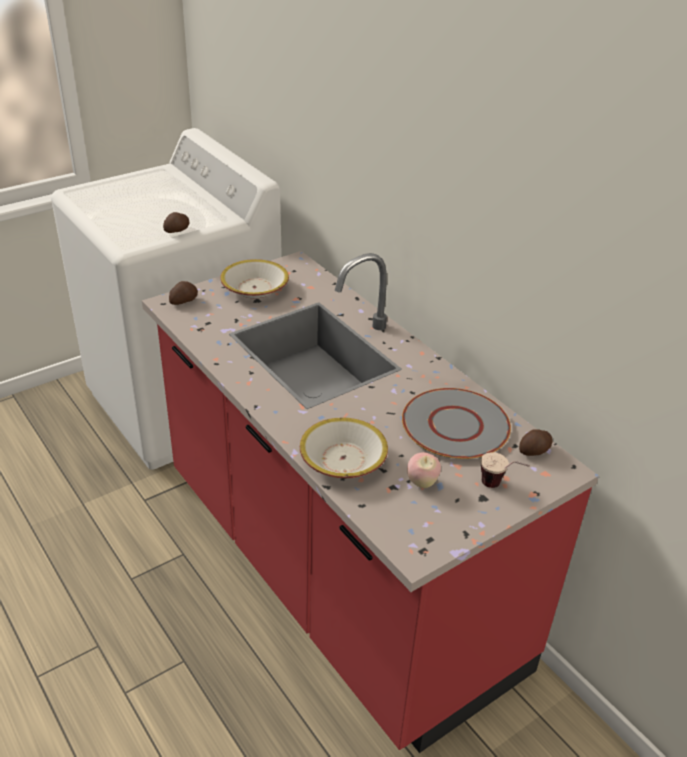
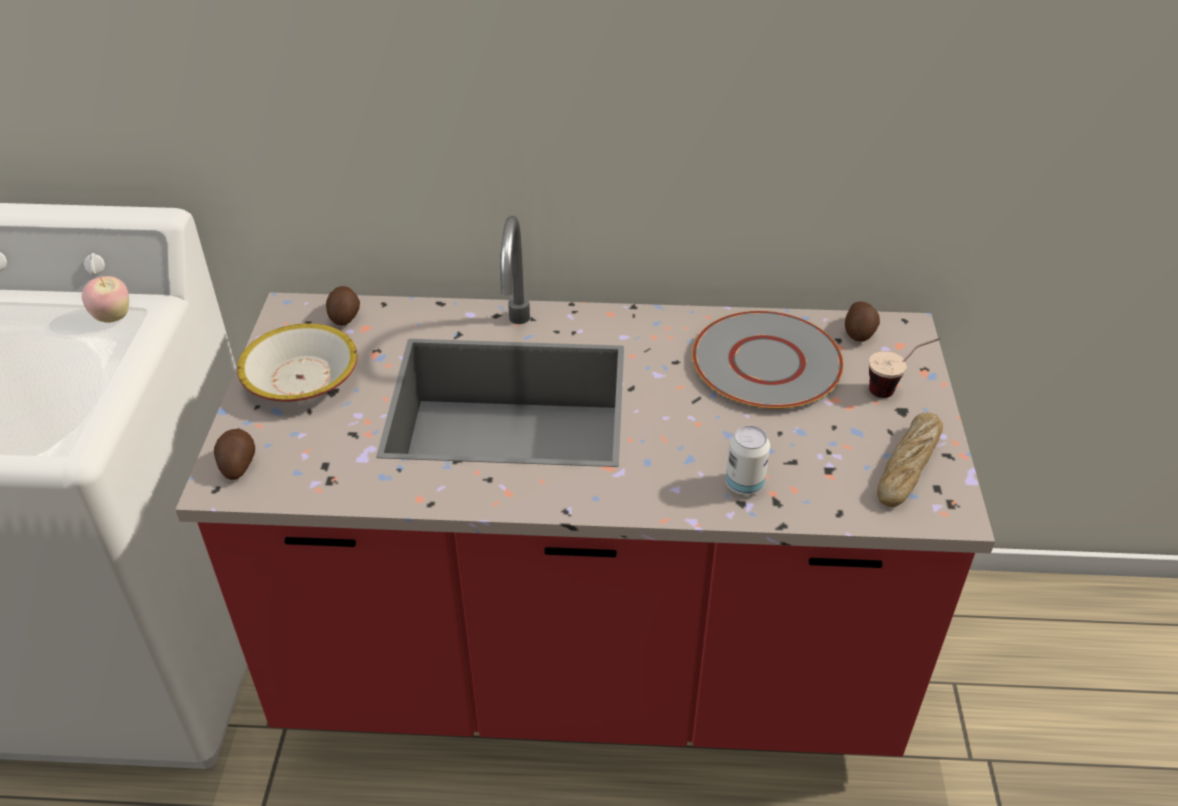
camera: 50 degrees left, 5 degrees up
potato [163,212,189,233] -> potato moved to [326,286,360,326]
bowl [300,418,388,478] -> can [726,426,770,495]
apple [407,452,441,488] -> apple moved to [82,276,129,323]
none -> bread [877,412,943,507]

